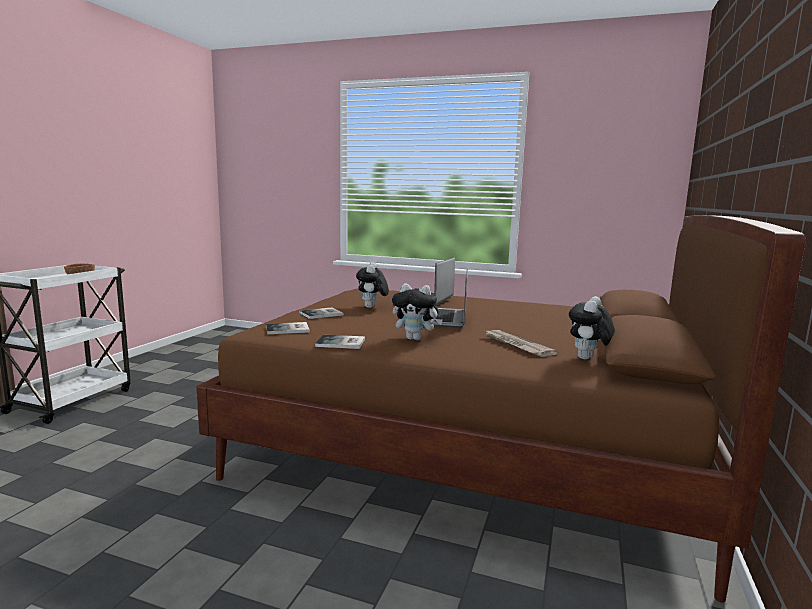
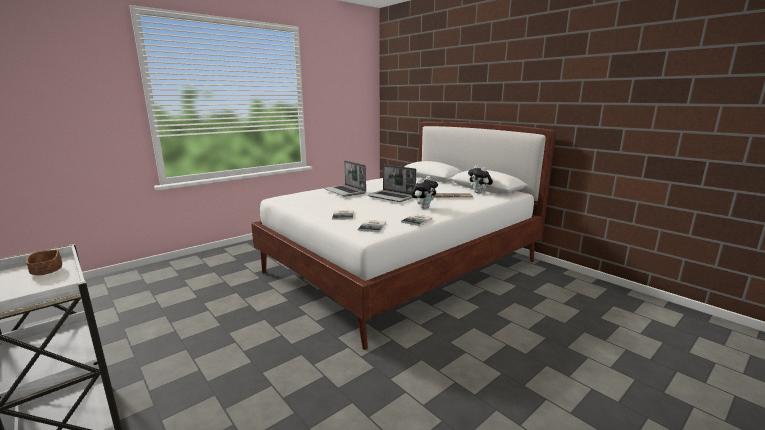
camera: 60 degrees left, 5 degrees up
brown bed [196,215,805,603] -> white bed [251,122,556,350]
plush toy [356,262,389,308] -> none

